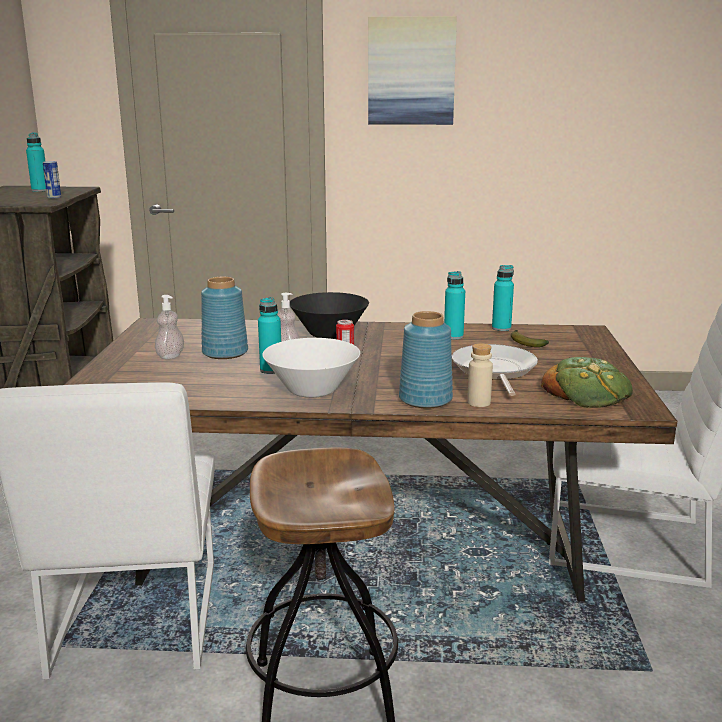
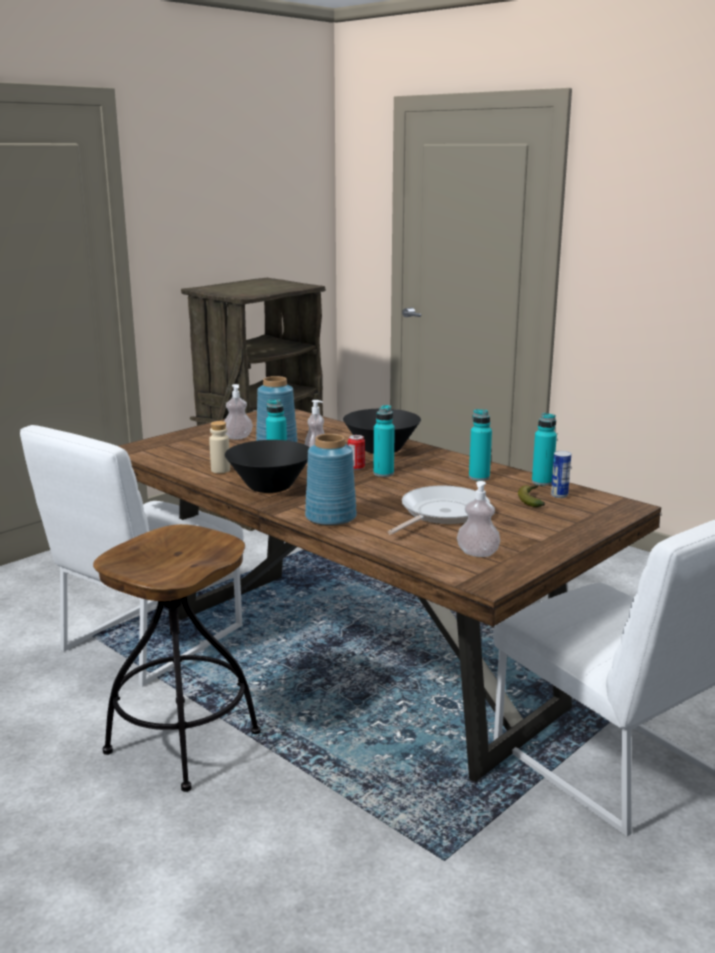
camera: 40 degrees right, 0 degrees up
turquoise bottle [26,132,46,192] -> turquoise bottle moved to [373,405,395,477]
can [43,161,61,199] -> can moved to [551,451,571,498]
white bowl [262,338,360,398] -> black bowl [225,440,310,493]
picture [368,16,457,125] -> none
beige bottle [467,343,493,407] -> beige bottle moved to [209,421,230,473]
bread [541,357,633,408] -> soap dispenser [457,481,500,557]

